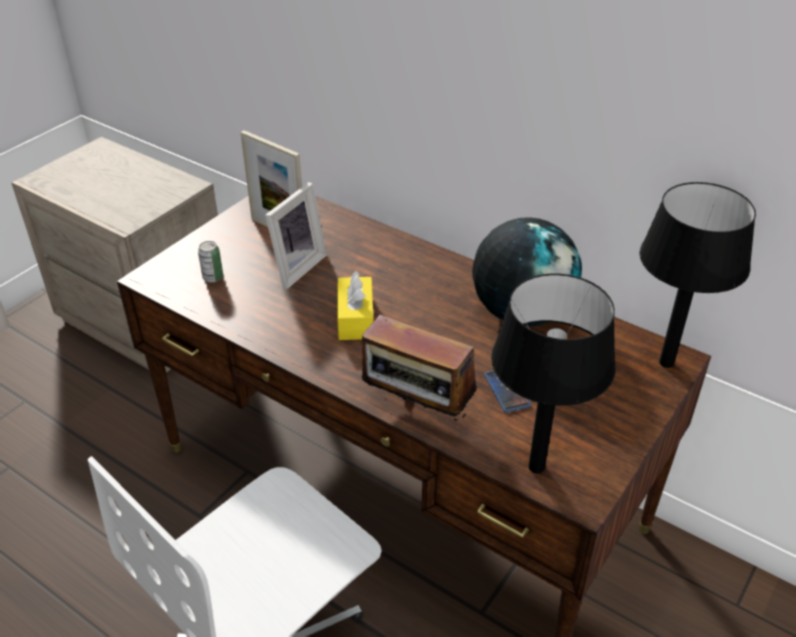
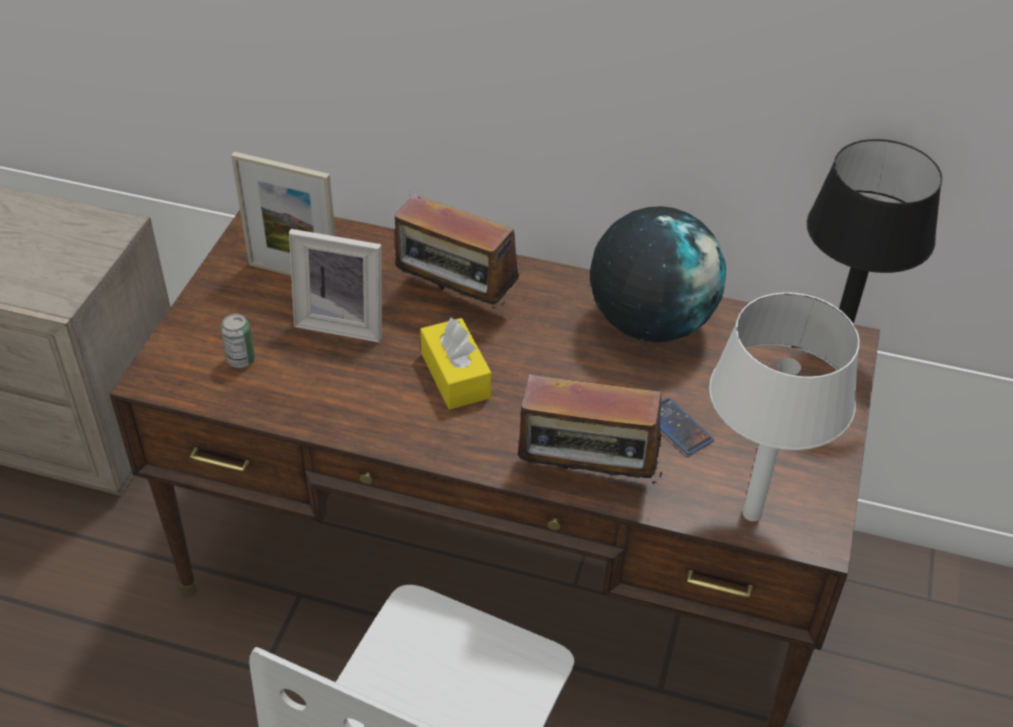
camera: 20 degrees left, 5 degrees up
picture frame [265,182,327,289] -> picture frame turned 90 degrees clockwise [289,229,382,343]
black table lamp [491,274,616,474] -> white table lamp [709,292,859,521]
none -> radio [395,194,520,309]

